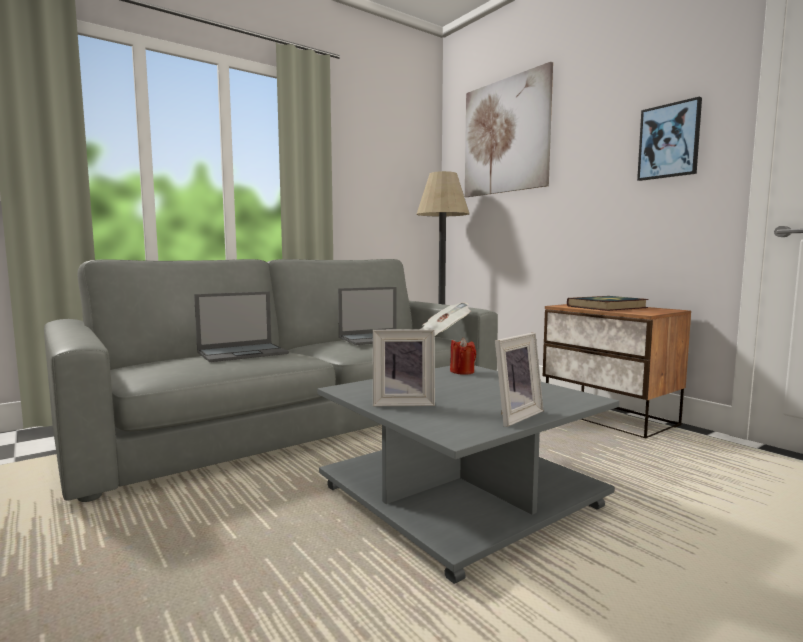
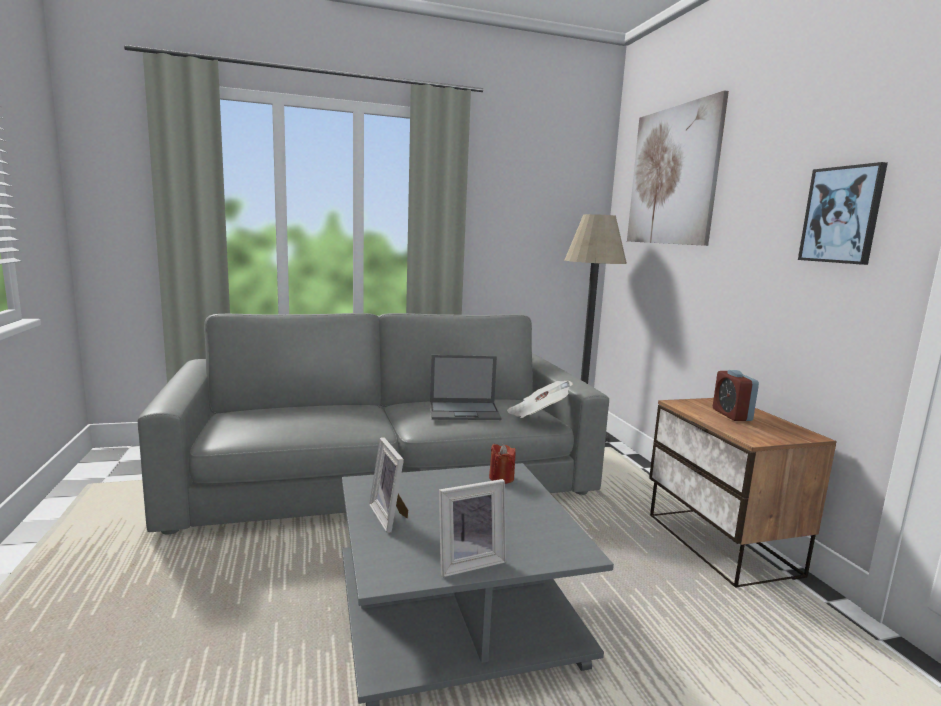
camera: 20 degrees right, 5 degrees up
laptop [194,292,289,362] -> none
picture frame [373,329,435,406] -> picture frame turned 45 degrees clockwise [369,437,408,533]
book [567,296,649,311] -> alarm clock [713,370,759,421]

